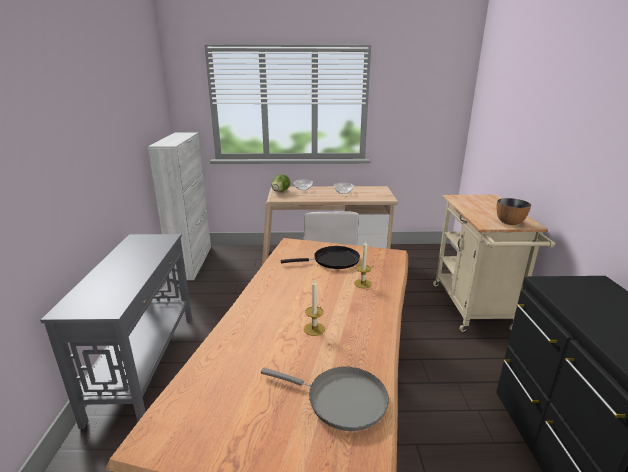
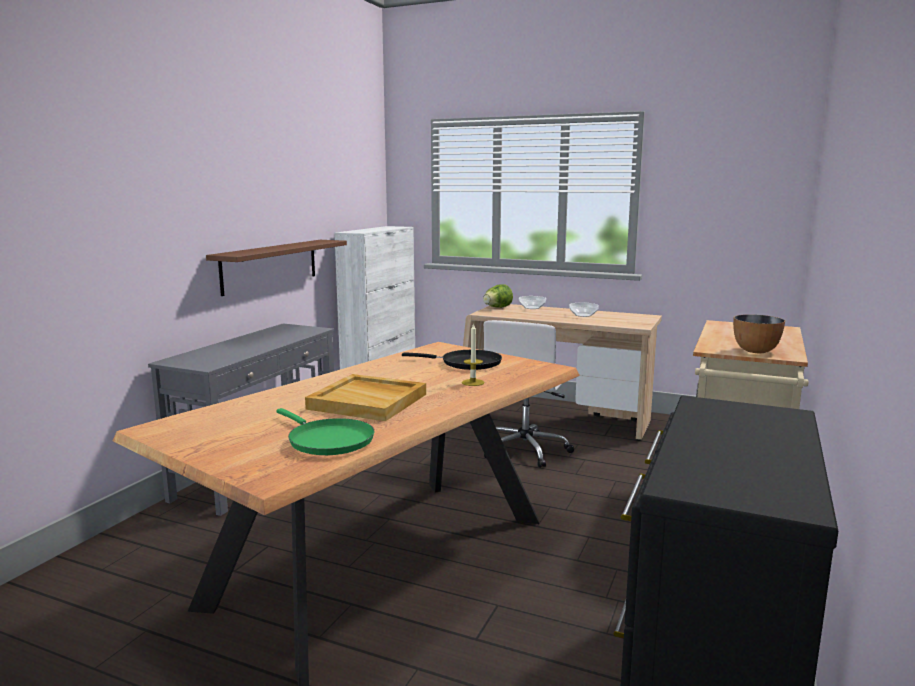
camera: 25 degrees right, 10 degrees down
grey frying pan [261,367,389,431] -> green frying pan [276,408,374,455]
candle [304,280,325,336] -> beige tray [305,374,426,421]
none -> brown shelf [206,240,347,296]

